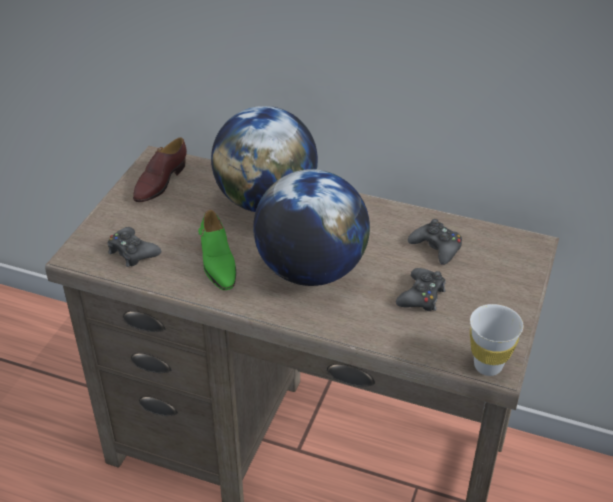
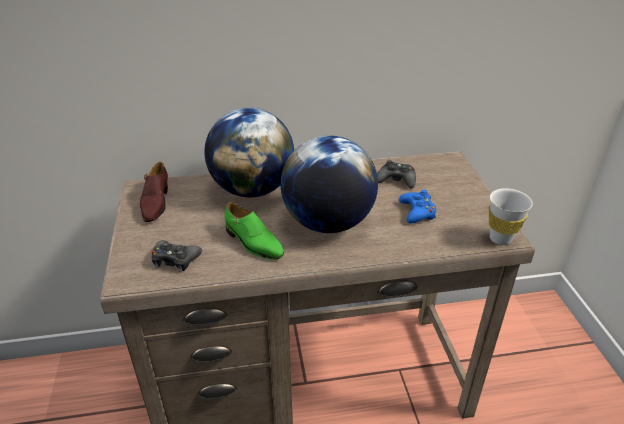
camera: 30 degrees left, 5 degrees down
black game controller [396,268,446,311] -> blue game controller [399,190,436,223]

